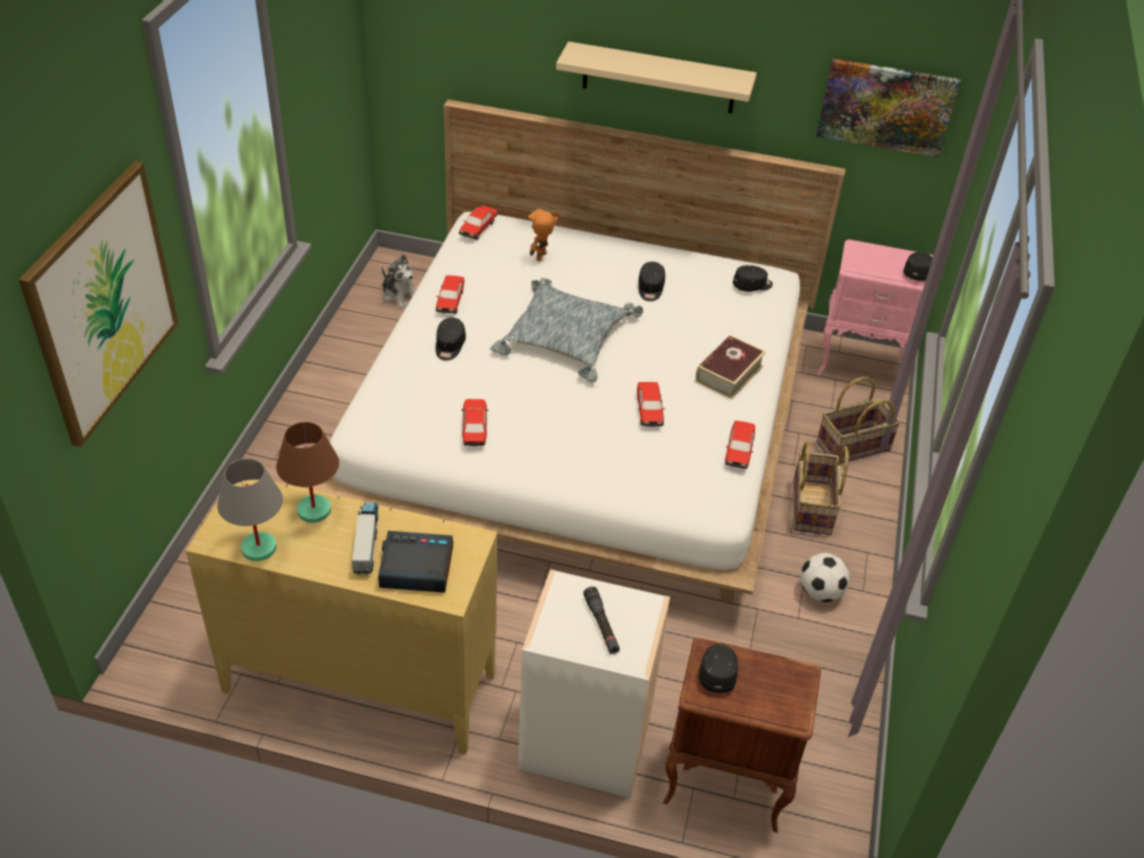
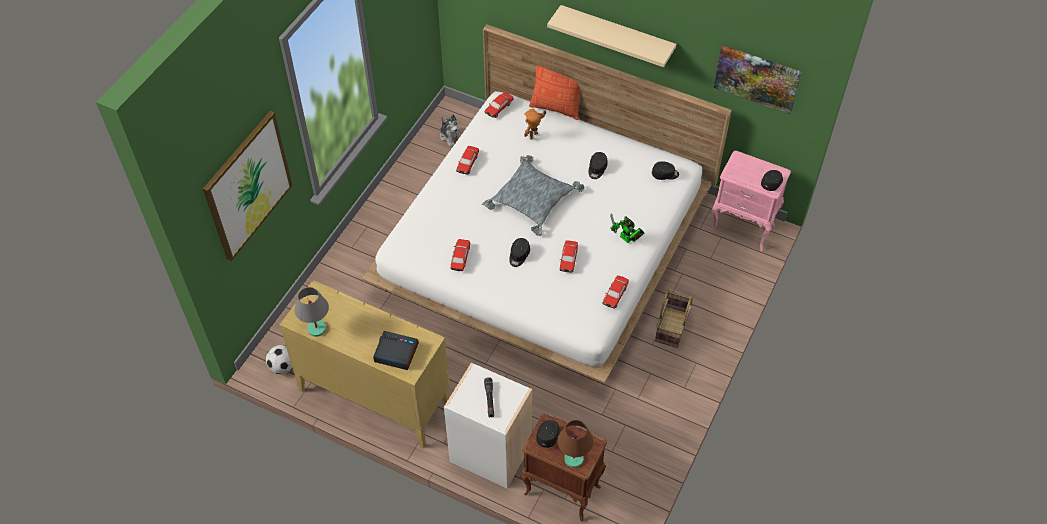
camera: 15 degrees right, 10 degrees up
brown table lamp [276,422,339,523] -> brown table lamp moved to [557,420,593,468]
toy truck [352,502,379,575] -> none
black cap [436,318,466,361] -> black cap moved to [509,238,530,267]
book [695,335,766,399] -> toy robot [610,214,644,243]
football [800,553,850,602] -> football moved to [266,345,292,374]
basket [817,377,901,463] -> none
none -> orange pillow [529,65,580,120]

